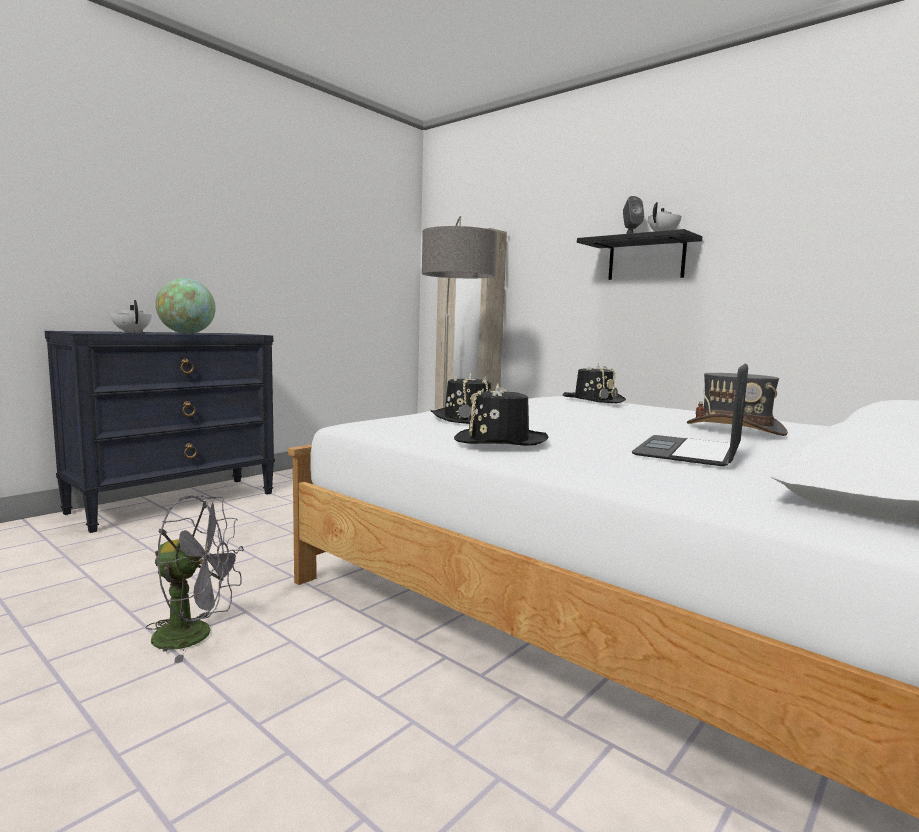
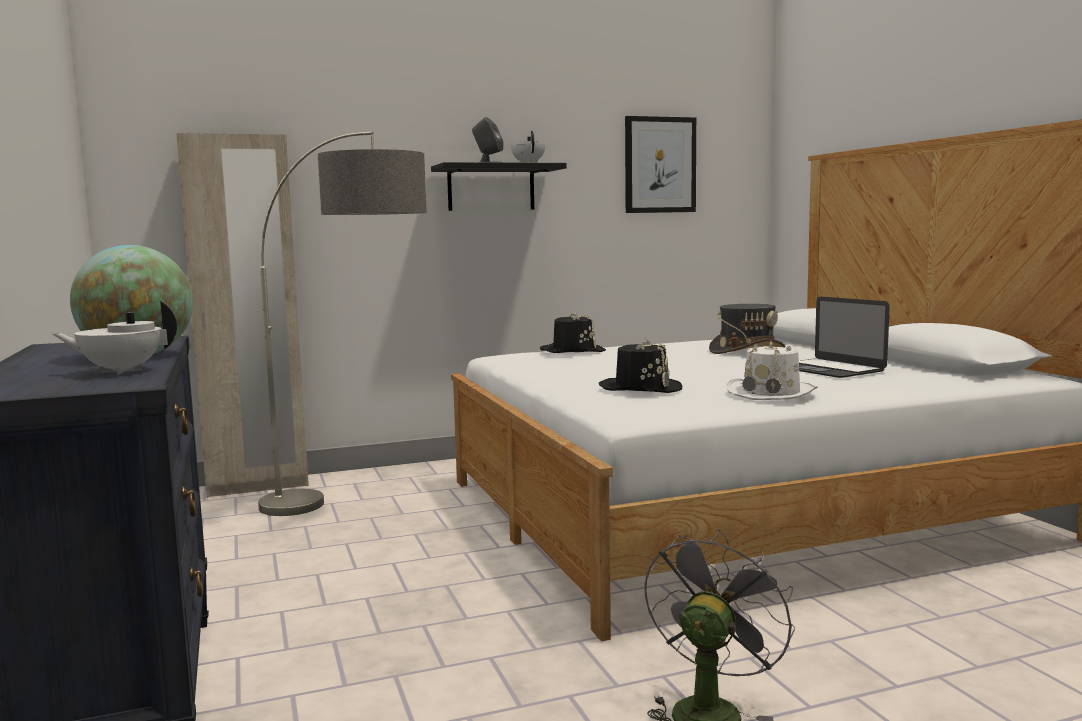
camera: 60 degrees left, 0 degrees up
black hat [454,384,549,446] -> white hat [726,341,818,400]
none -> picture [625,116,696,213]

